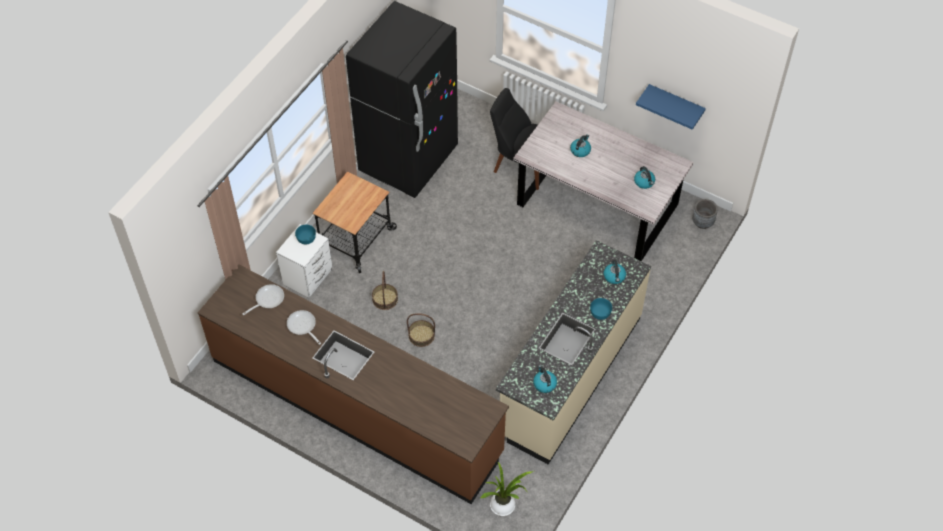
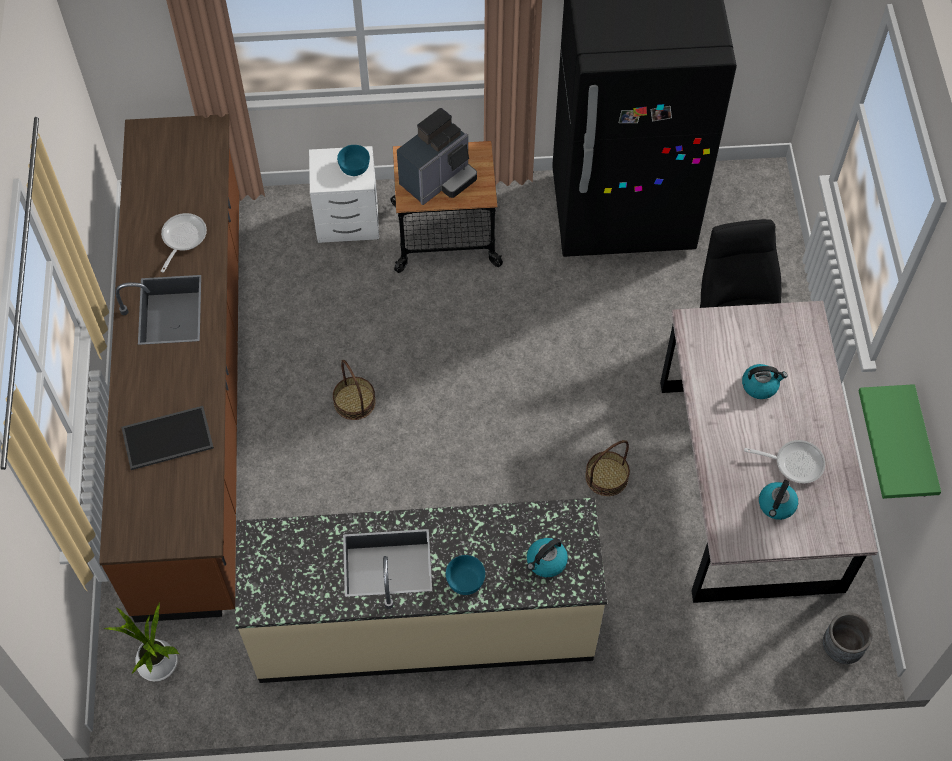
camera: 55 degrees right, 5 degrees up
frying pan [243,284,284,315] -> frying pan moved to [744,440,825,483]
basket [372,271,398,310] -> basket moved to [585,440,630,496]
kettle [533,365,557,393] -> none
blue shelf [636,84,706,130] -> green shelf [859,384,941,499]
none -> tray [121,406,214,470]
none -> coffee machine [397,108,477,205]

